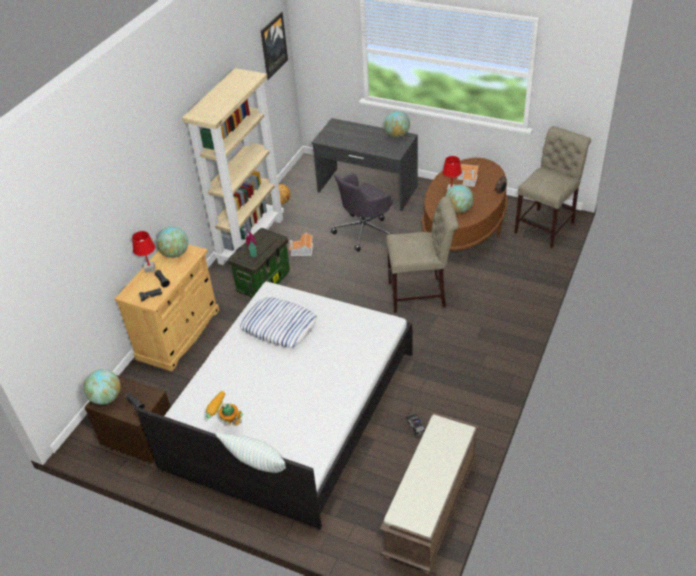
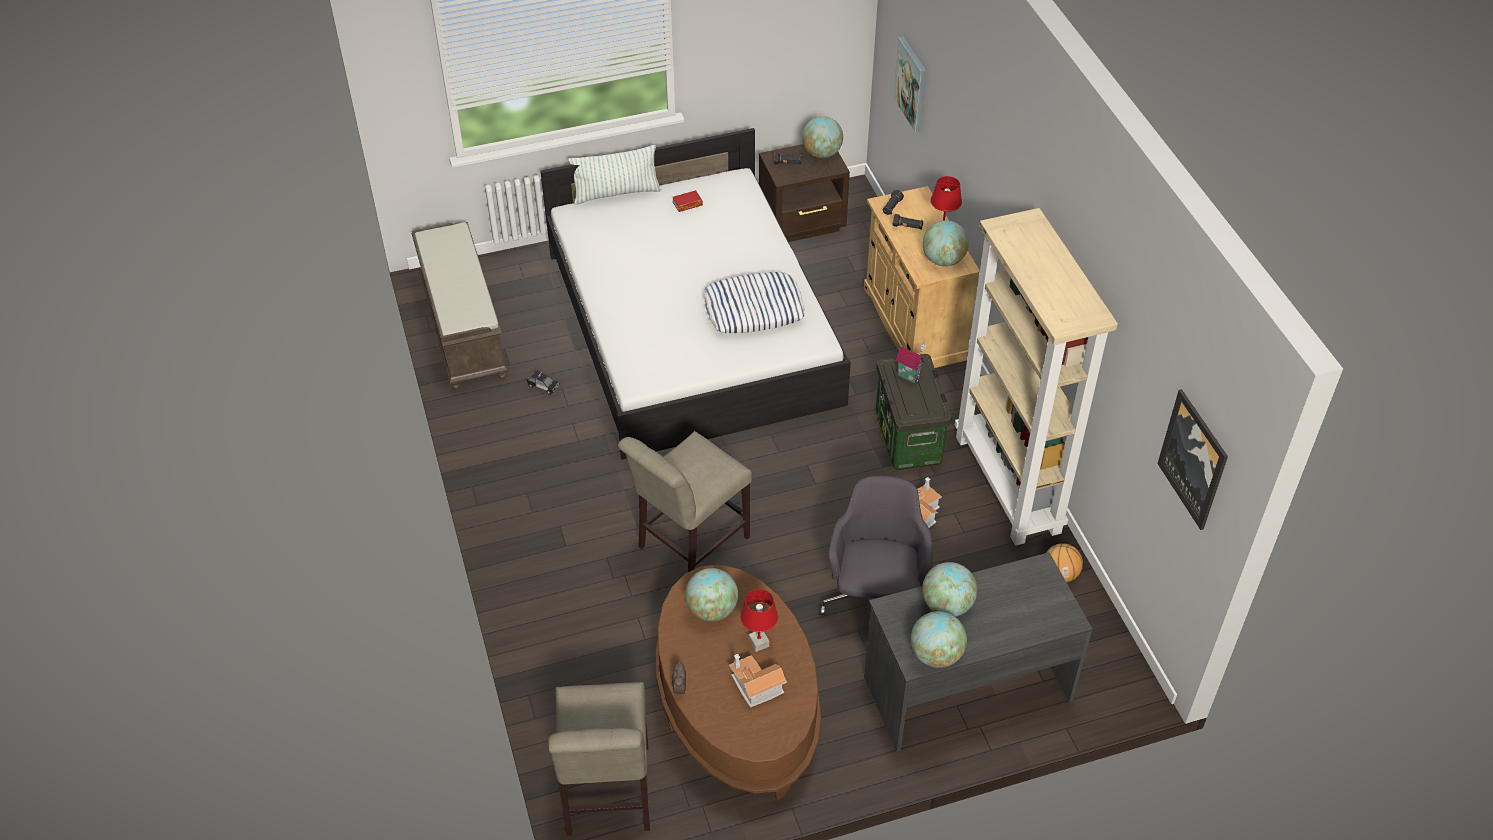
camera: 135 degrees right, 5 degrees up
toy robot [206,391,243,426] -> book [672,190,703,212]
none -> picture [894,36,926,132]
none -> globe [922,562,977,617]

